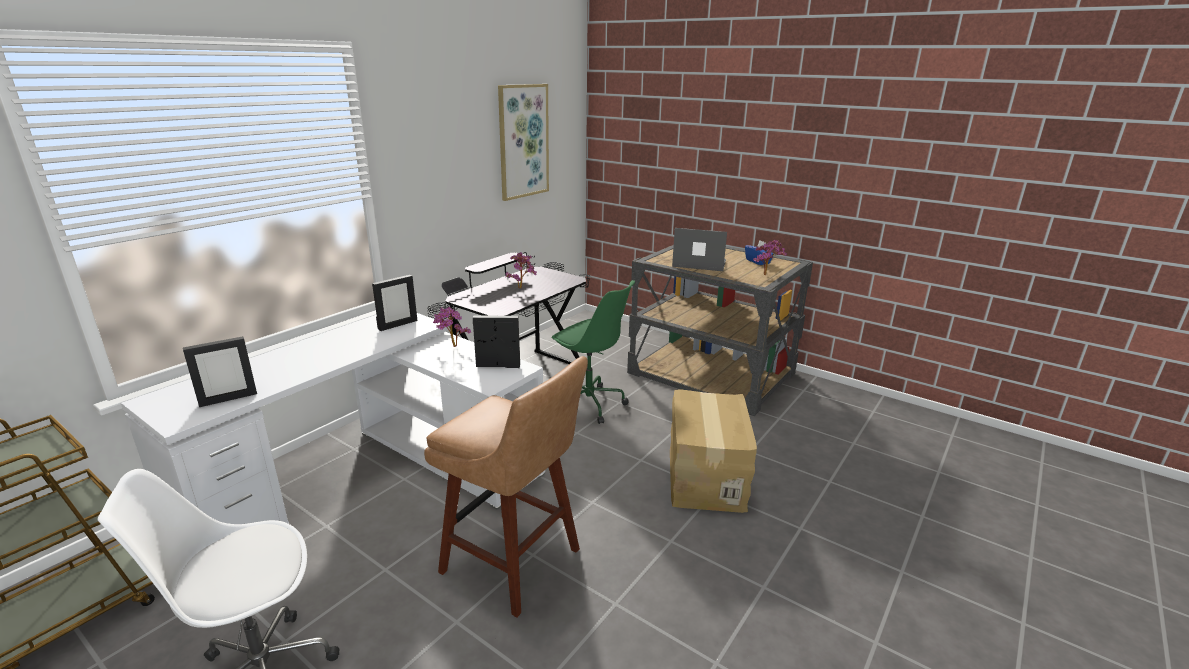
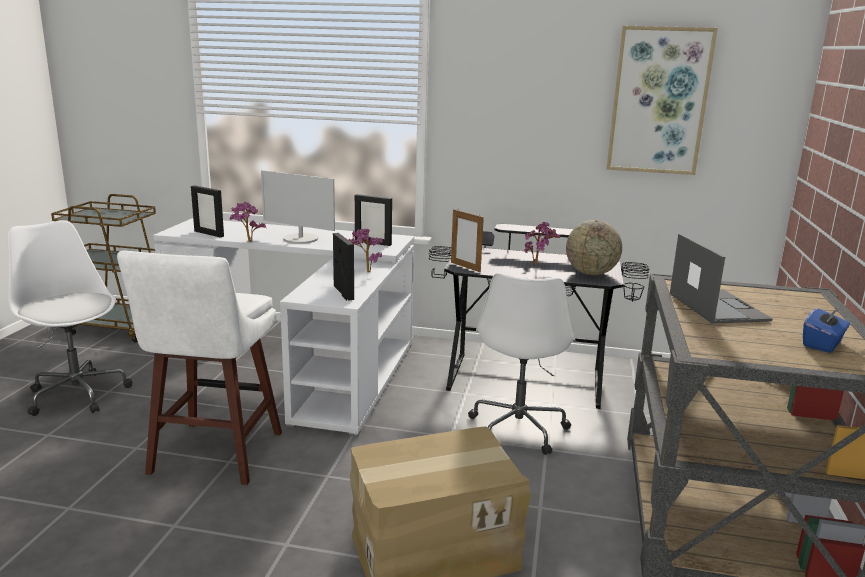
camera: 65 degrees right, 5 degrees down
brown stool [424,356,588,617] -> white stool [117,251,282,485]
green office chair [551,280,635,424] -> white office chair [468,273,575,455]
potted plant [753,240,787,275] -> potted plant moved to [229,202,266,242]
none -> monitor [261,170,335,244]
none -> picture frame [451,209,484,272]
none -> globe [566,220,622,275]

